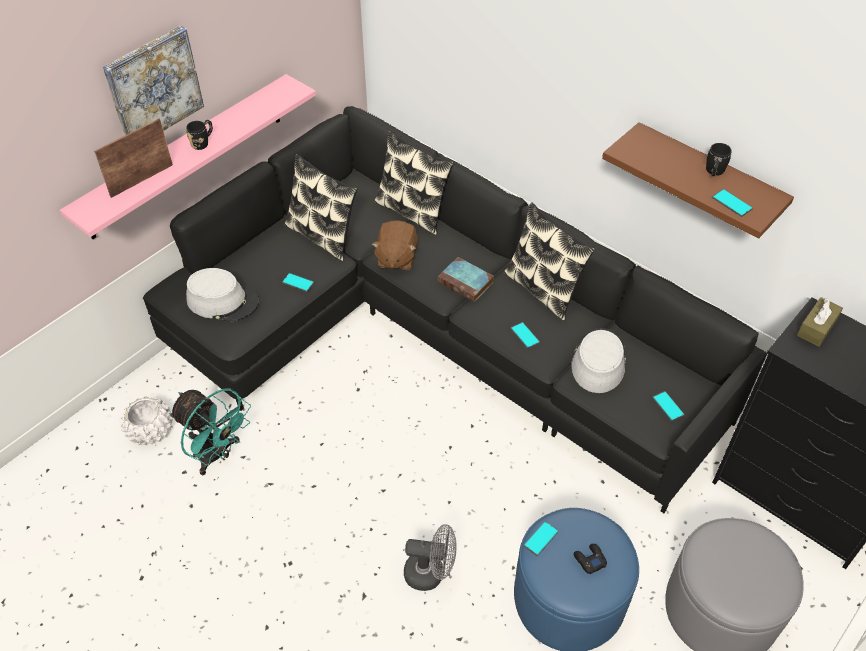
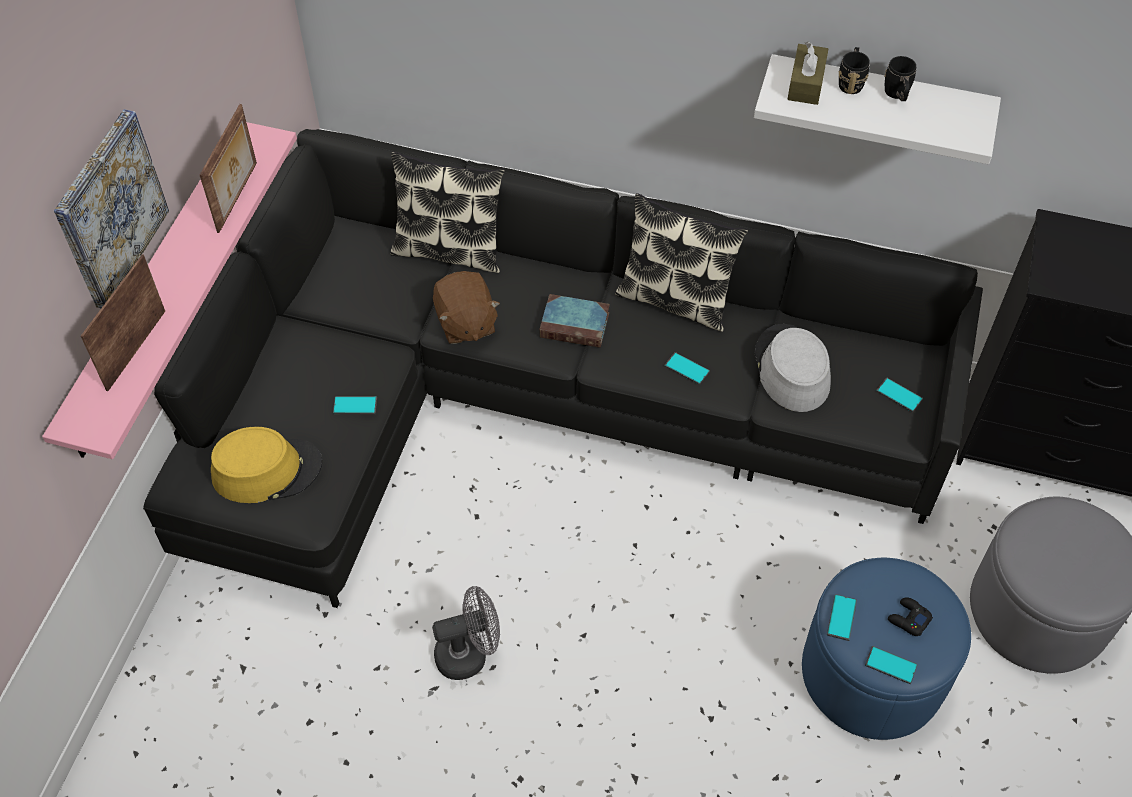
camera: 25 degrees left, 5 degrees up
white planter [121,396,173,445] -> none
turquoise fan [169,389,251,475] -> none
black mug [186,120,213,150] -> black mug moved to [838,47,870,94]
grey hat [186,268,259,322] -> yellow hat [211,426,322,503]
pillow [284,154,358,261] -> none
grey fan [404,524,457,591] -> grey fan moved to [432,586,500,680]
brown shelf [602,122,794,239] -> white shelf [754,54,1001,164]
phone [712,189,753,217] -> phone moved to [865,646,918,684]
brown tissue box [797,297,843,347] -> brown tissue box moved to [787,42,828,105]
none -> picture frame [200,104,257,233]

